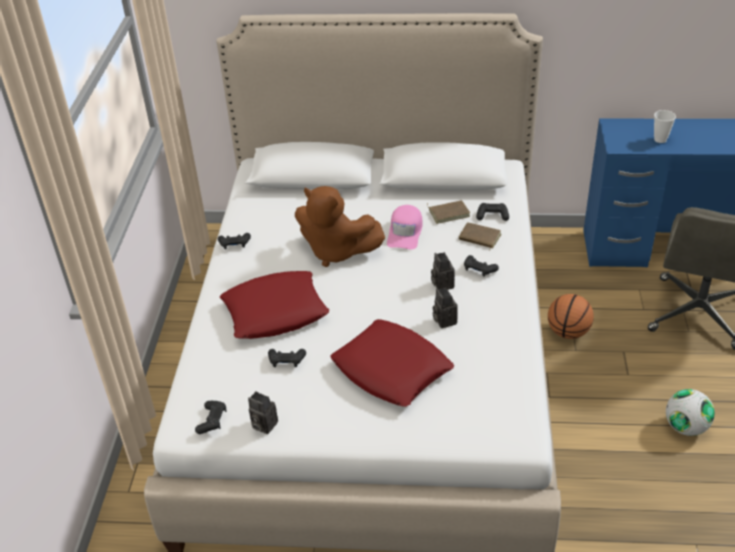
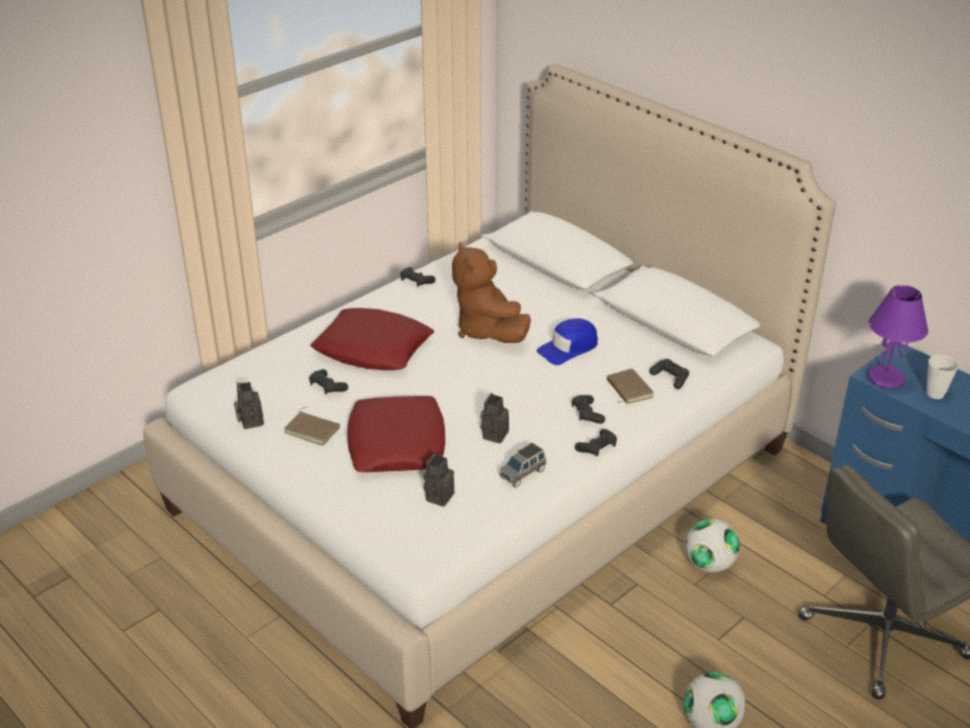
camera: 40 degrees right, 5 degrees down
black game controller [195,401,226,434] -> black game controller moved to [575,429,617,456]
pink cap [387,205,423,249] -> blue cap [537,318,598,365]
brown book [427,200,470,224] -> brown book moved to [284,407,340,446]
camera [431,252,455,290] -> camera moved to [423,453,454,507]
basketball [548,294,594,339] -> football [685,519,740,573]
none -> grey toy car [499,443,546,488]
none -> purple table lamp [868,285,928,388]

